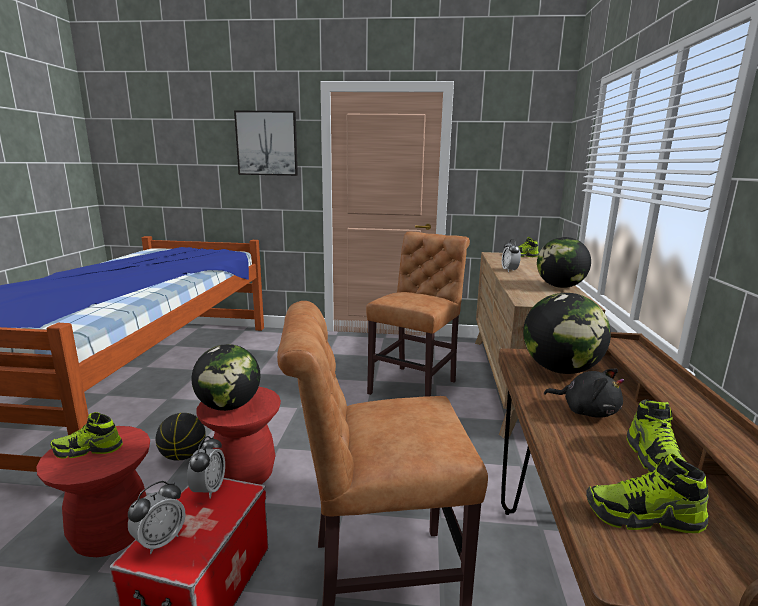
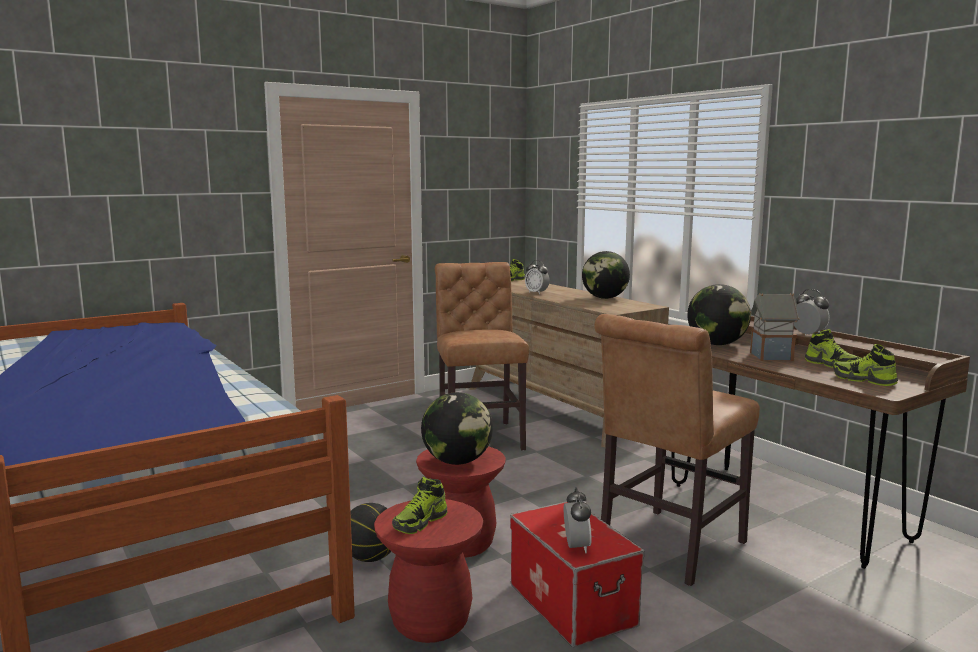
camera: 40 degrees left, 5 degrees down
alarm clock [187,436,225,499] -> alarm clock moved to [794,289,830,335]
picture [234,111,298,176] -> none
black plush toy [544,369,624,418] -> toy house [749,293,800,361]
shoe [586,453,709,533] -> shoe turned 75 degrees clockwise [833,344,898,386]

